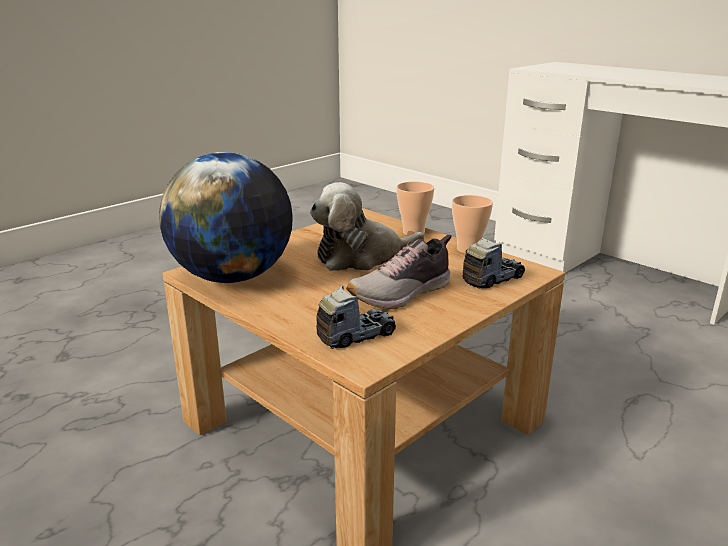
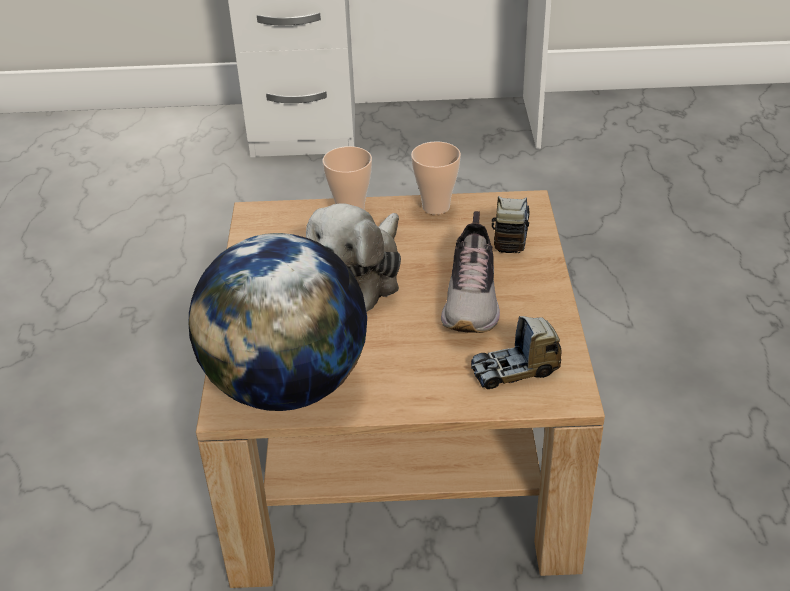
camera: 45 degrees left, 15 degrees up
toy truck [316,286,396,349] -> toy truck turned 120 degrees counterclockwise [471,316,561,389]

